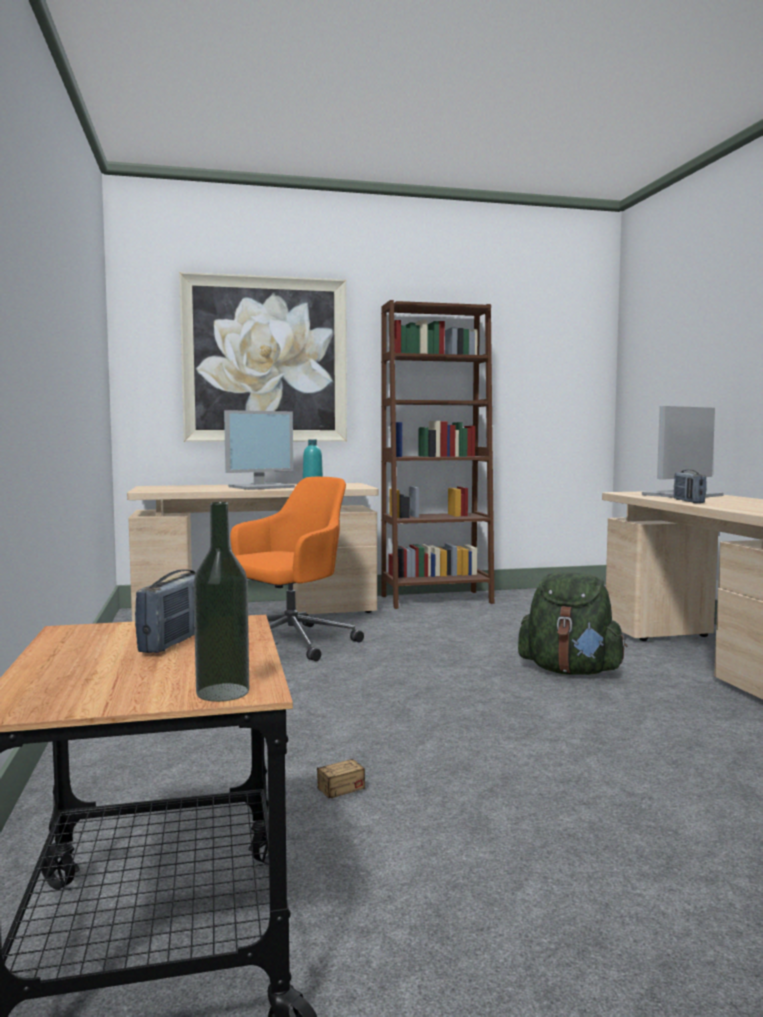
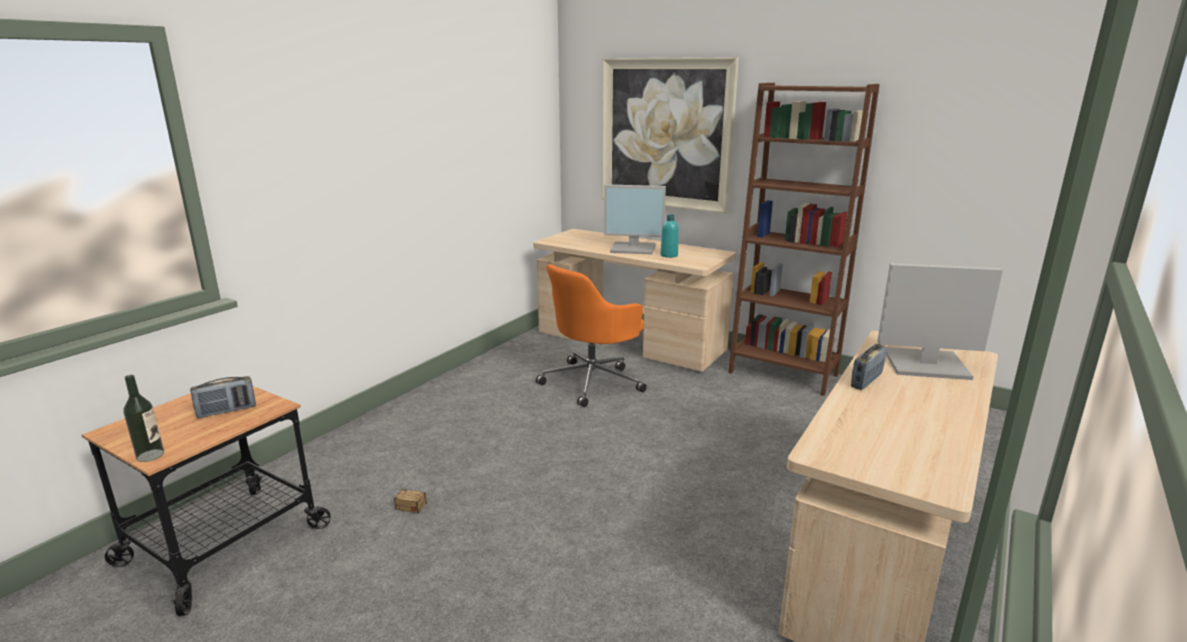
camera: 45 degrees right, 15 degrees up
orange office chair [230,477,364,661] -> orange office chair turned 135 degrees clockwise [536,264,647,407]
green backpack [518,572,627,675] -> none

